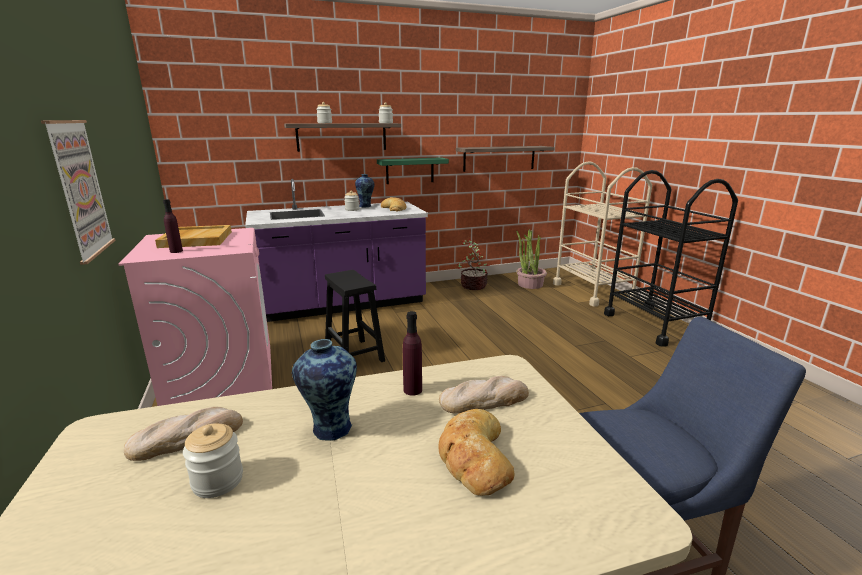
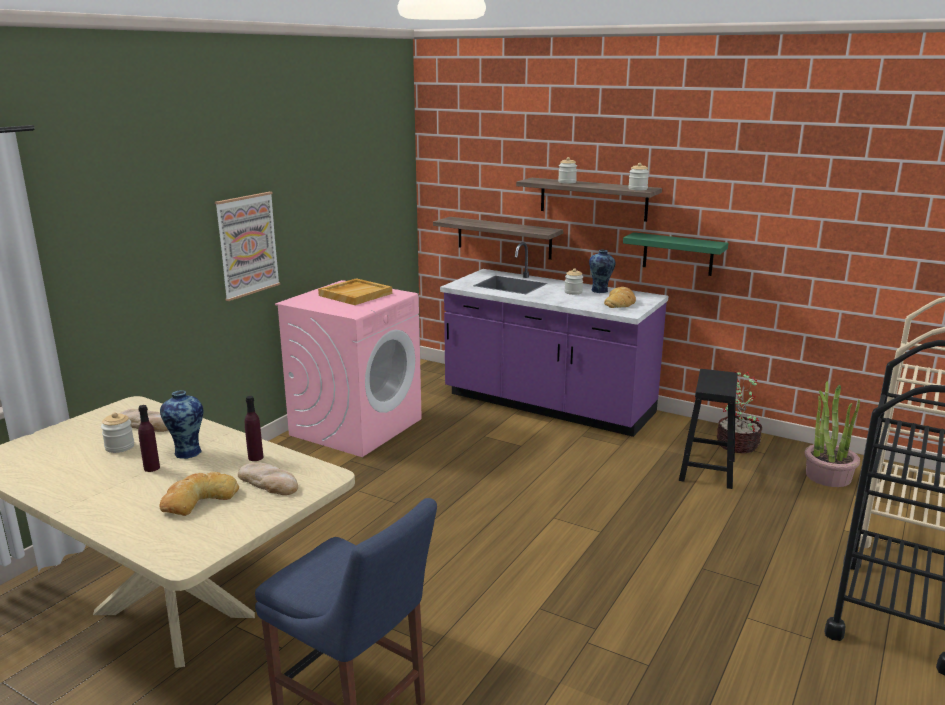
camera: 50 degrees right, 0 degrees up
purple bottle [163,199,183,253] -> purple bottle moved to [138,405,160,472]
black stool [325,270,385,362] -> black stool moved to [679,369,738,489]
shelf [456,146,555,172] -> shelf moved to [433,217,563,260]

